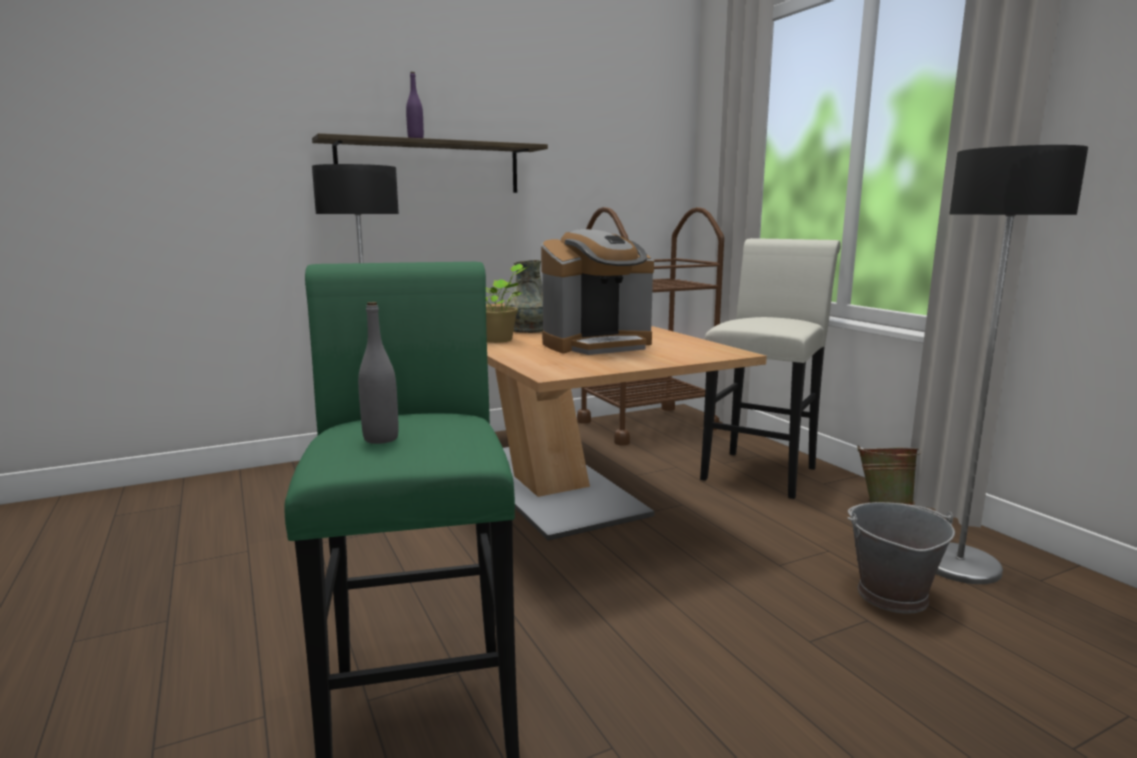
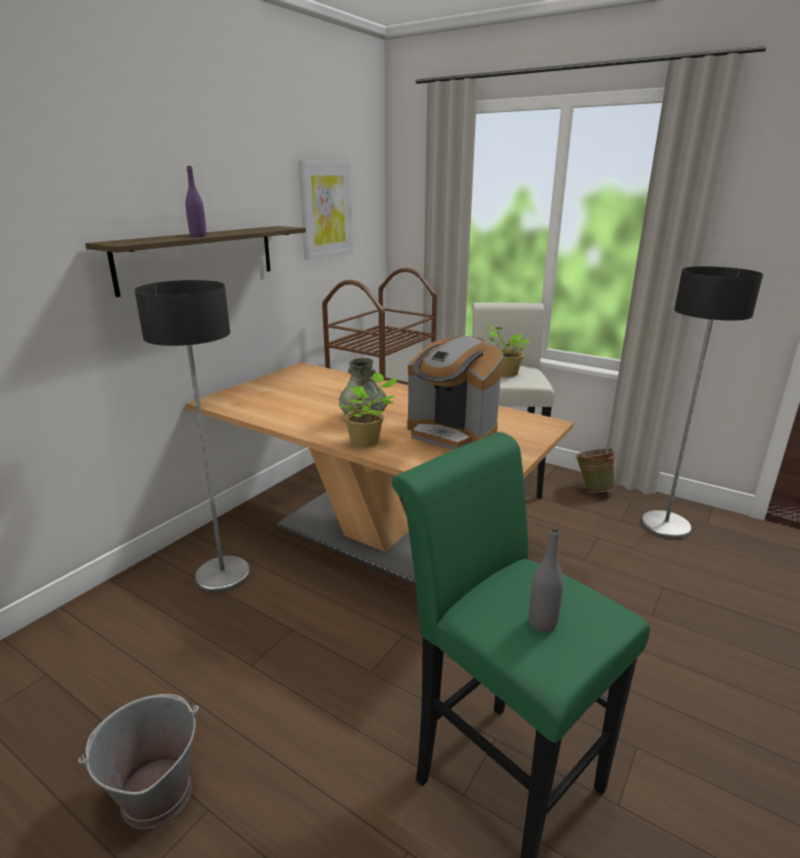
camera: 30 degrees left, 10 degrees up
coffee machine [541,229,654,355] -> coffee machine turned 90 degrees clockwise [407,336,503,450]
grey bucket [848,502,955,614] -> grey bucket moved to [78,694,199,829]
none -> picture [298,160,353,260]
none -> potted plant [486,324,530,377]

